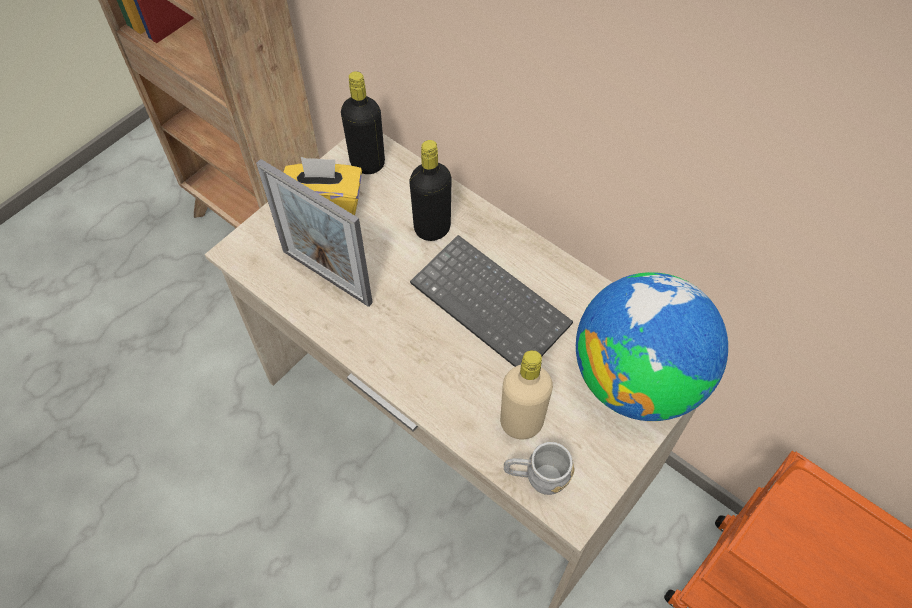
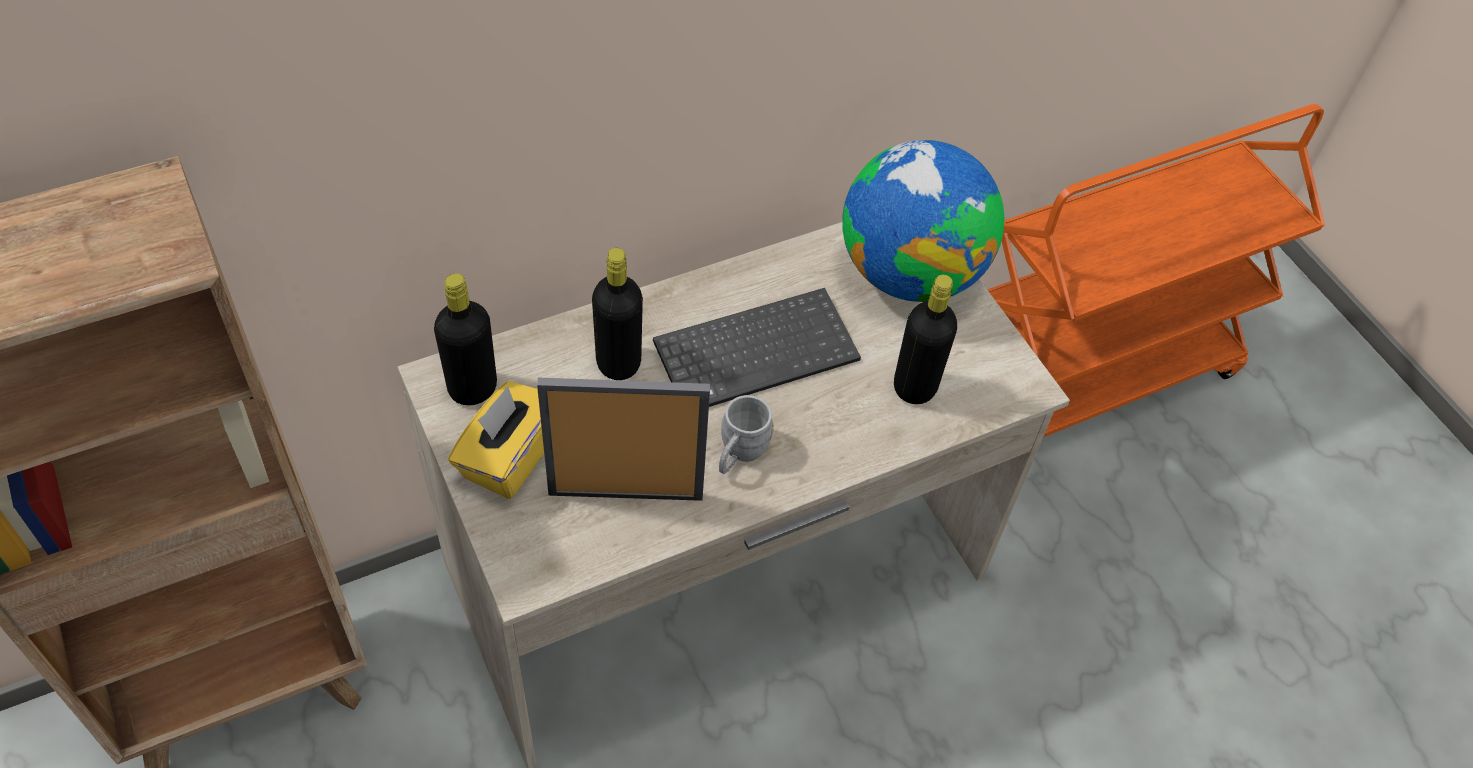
camera: 70 degrees left, 5 degrees down
picture frame [256,159,373,307] -> picture frame turned 150 degrees counterclockwise [537,377,710,501]
beige bottle [500,350,553,439] -> black bottle [894,275,957,404]
grey mug [504,442,575,495] -> grey mug moved to [719,395,774,474]

